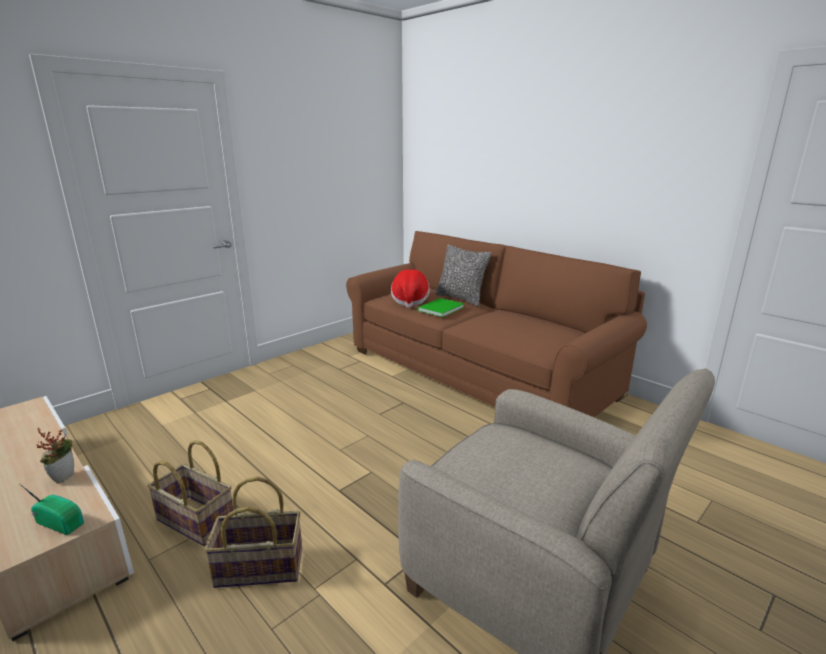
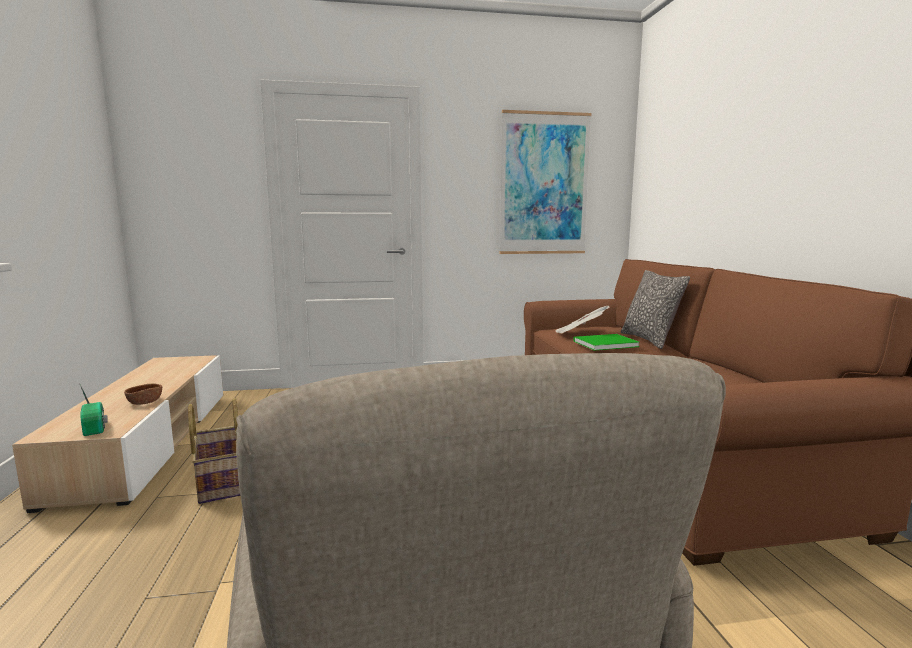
camera: 35 degrees right, 10 degrees down
potted plant [37,427,74,484] -> brown bowl [124,383,162,405]
basket [204,477,302,588] -> none
hat [391,269,430,308] -> newspaper [556,306,610,334]
none -> picture [500,110,591,254]

